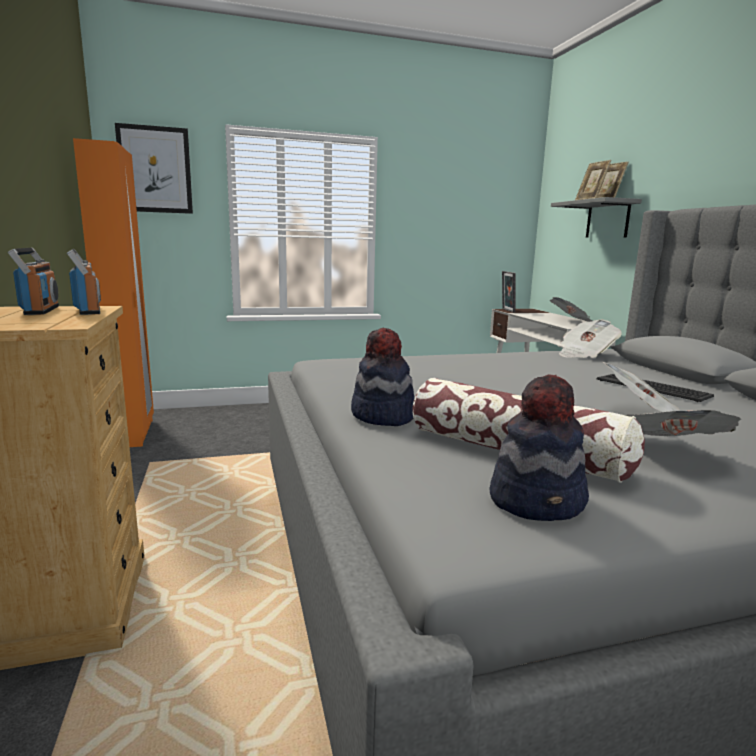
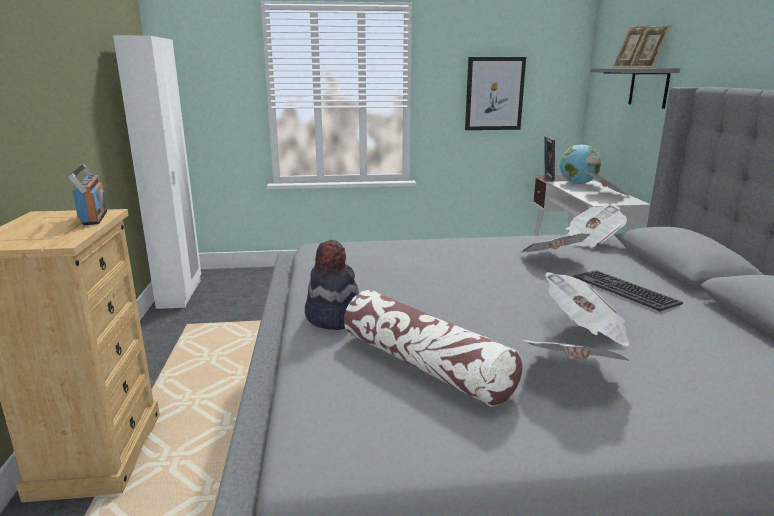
camera: 10 degrees right, 5 degrees up
radio [8,248,59,315] -> none
orange wardrobe [73,138,154,447] -> white wardrobe [113,35,201,309]
picture [115,123,193,214] -> picture moved to [465,57,526,130]
hat [490,375,589,521] -> none
none -> newspaper [522,233,590,252]
none -> globe [560,145,601,184]

